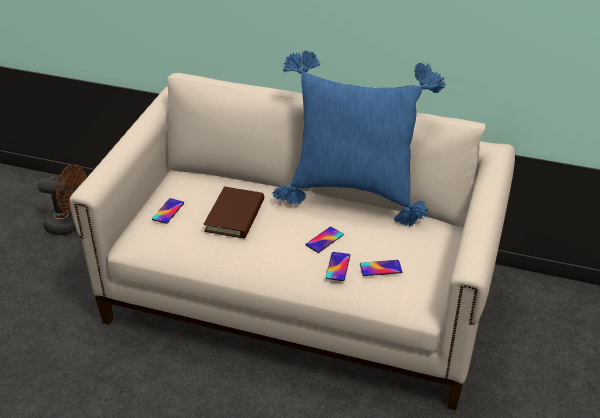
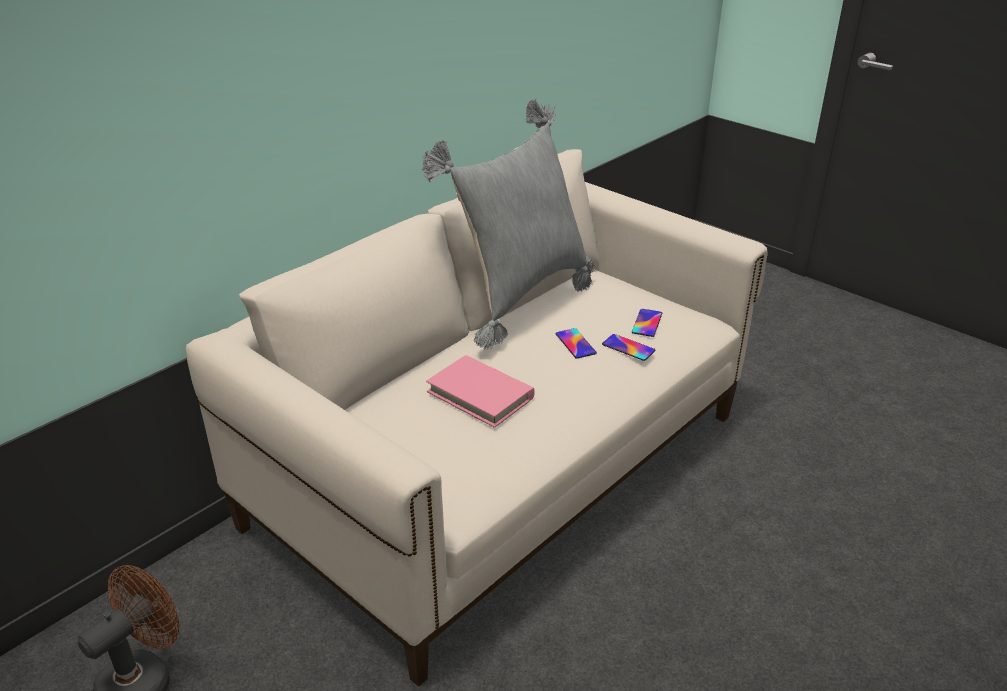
camera: 65 degrees left, 5 degrees down
phone [152,198,184,224] -> none
brown book [204,187,264,239] -> pink book [426,355,535,428]
blue pillow [272,51,445,227] -> grey pillow [422,99,596,350]

